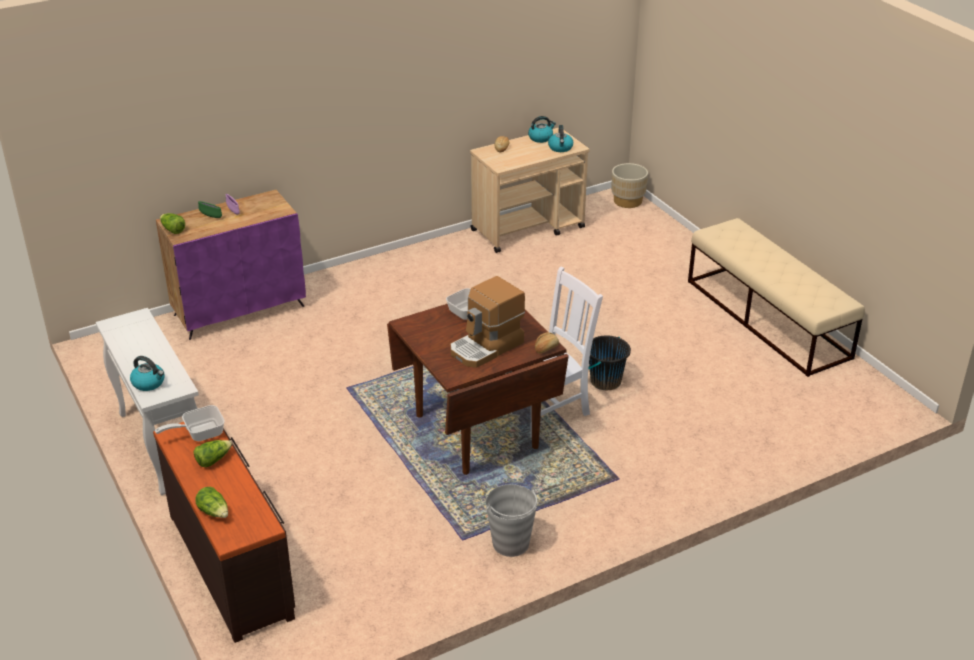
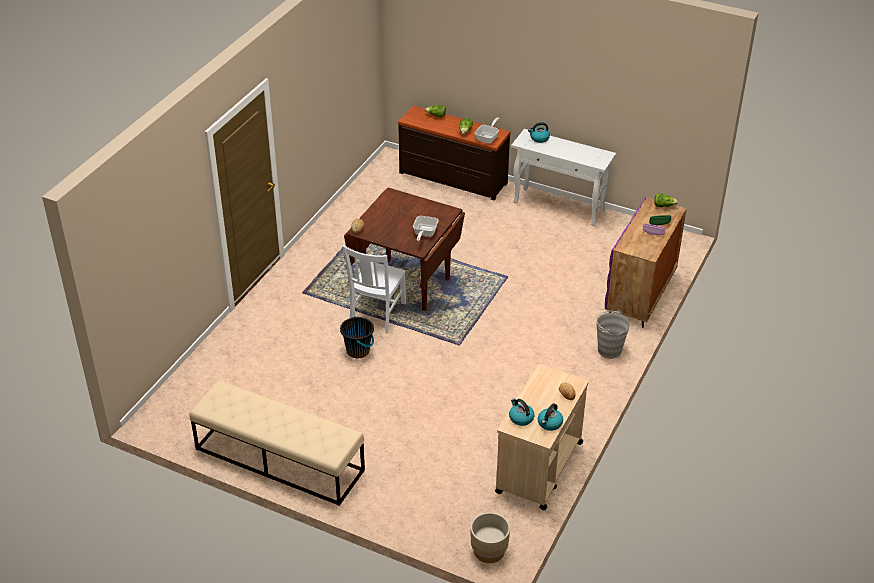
camera: 145 degrees right, 5 degrees up
coffee machine [450,276,525,368] -> none
grey bucket [486,484,537,557] -> grey bucket moved to [596,310,630,359]

